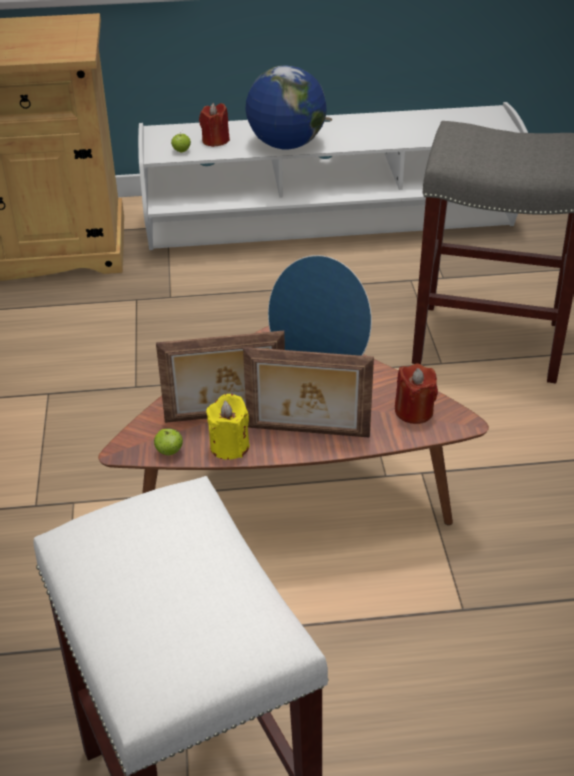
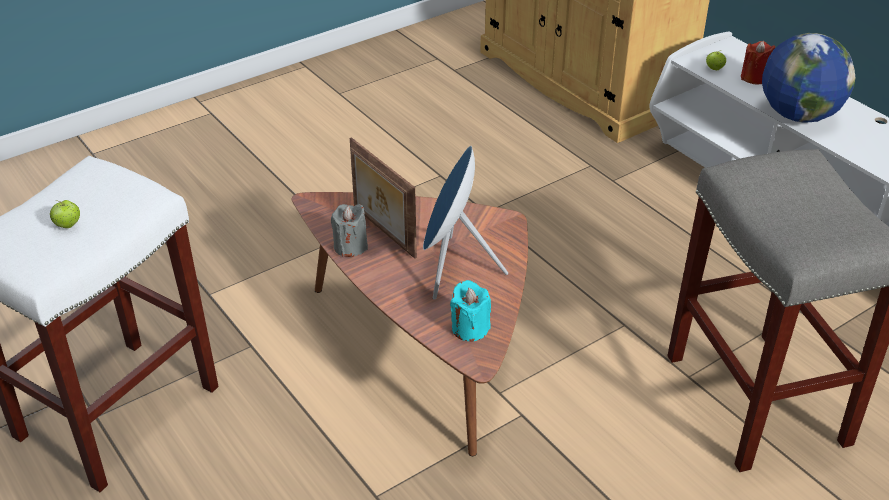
camera: 60 degrees right, 0 degrees up
apple [154,428,183,455] -> apple moved to [50,200,80,228]
yellow candle [206,394,250,460] -> grey candle [331,204,368,257]
picture frame [243,347,374,438] -> none
red candle [395,363,438,424] -> turquoise candle [450,280,491,341]

